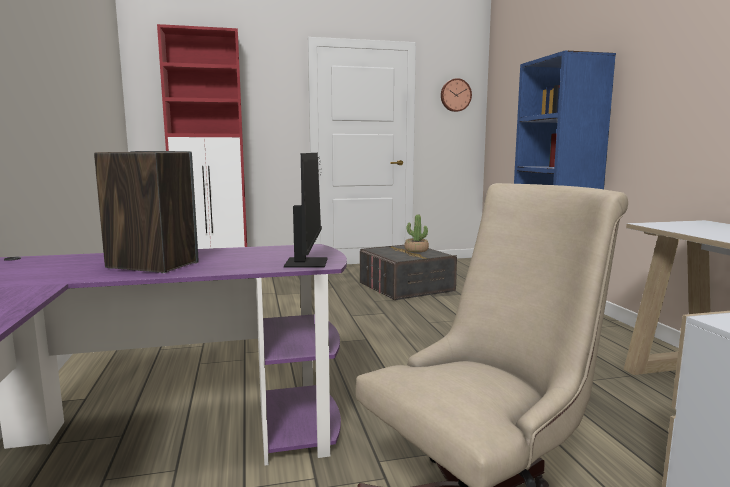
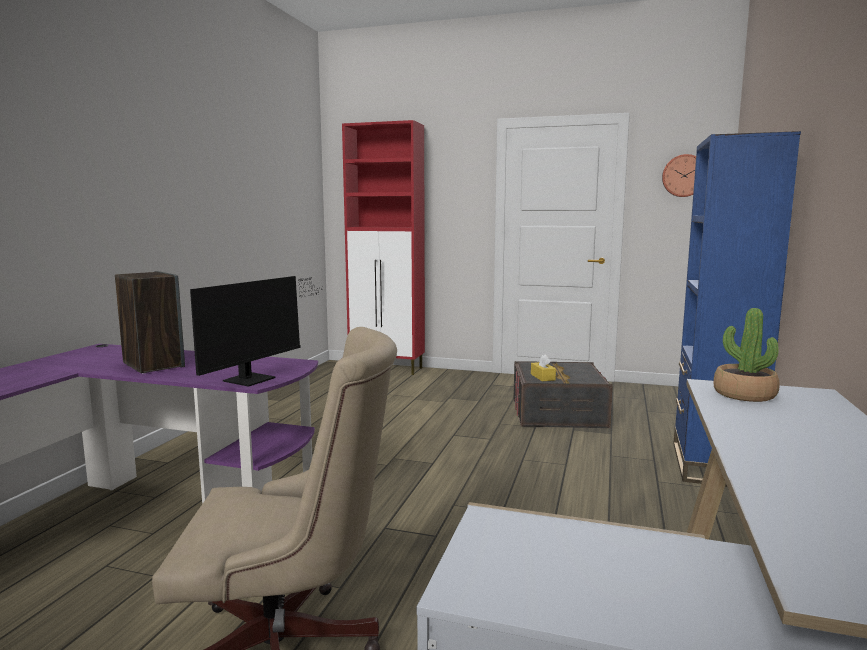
camera: 30 degrees right, 0 degrees up
potted plant [404,215,429,252] -> potted plant moved to [713,308,780,402]
none -> yellow tissue box [531,354,556,381]

